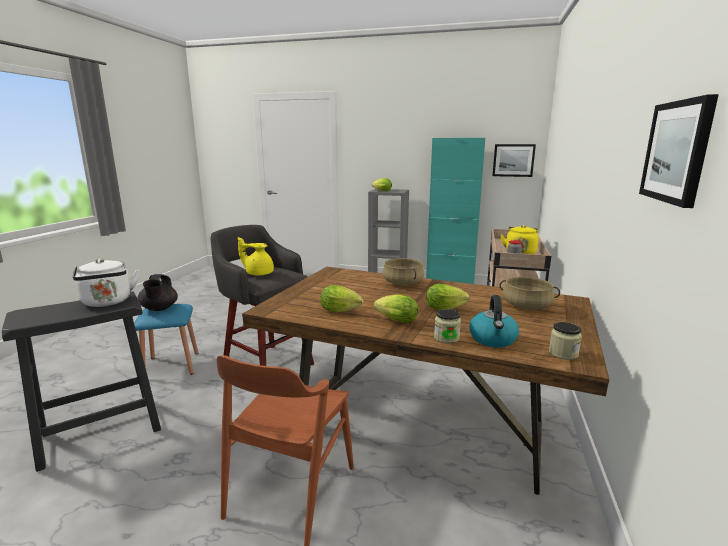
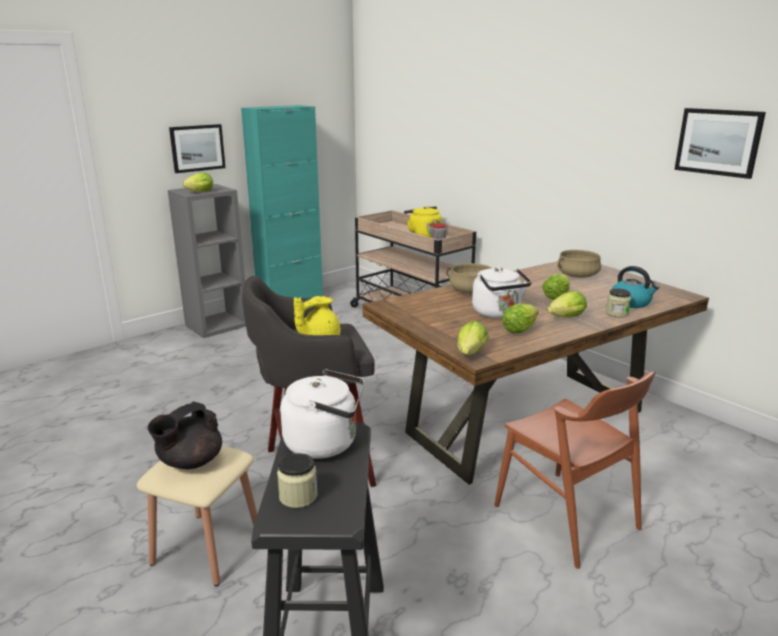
camera: 55 degrees left, 5 degrees up
blue stool [134,304,198,375] -> beige stool [137,446,257,586]
black teapot [137,274,178,311] -> black teapot turned 105 degrees clockwise [148,402,222,469]
picture [492,144,536,177] -> picture moved to [169,124,226,173]
jar [549,322,582,360] -> jar moved to [277,453,318,508]
none -> lettuce [457,321,489,355]
none -> white kettle [472,267,532,318]

